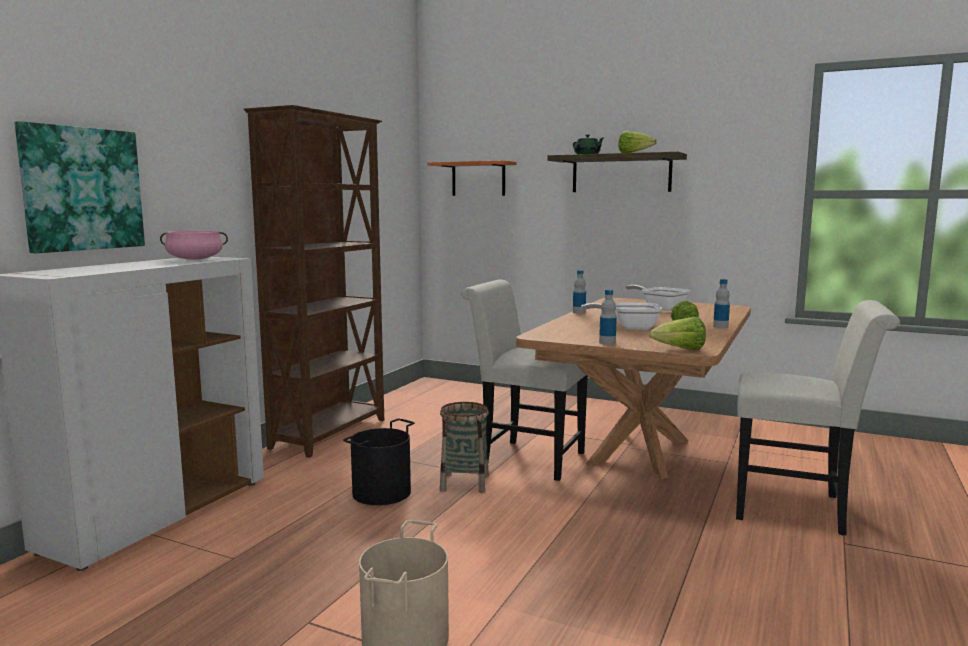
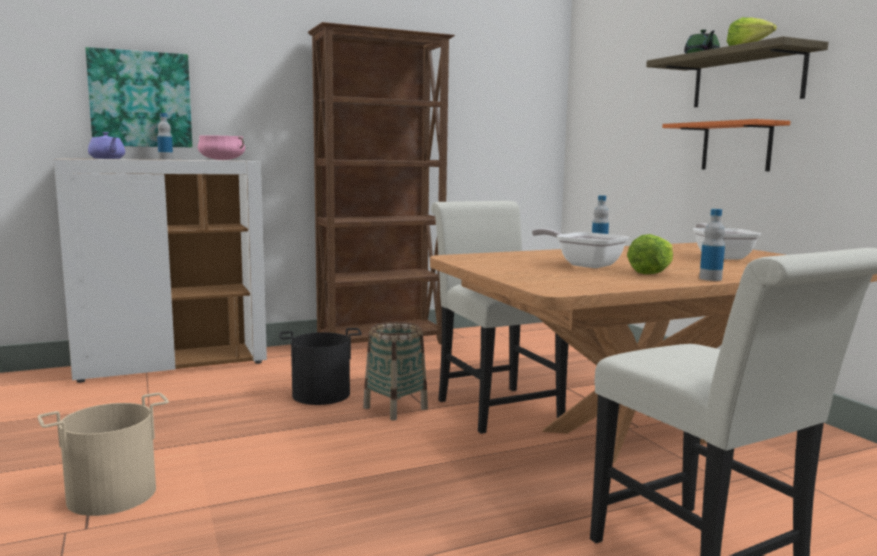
camera: 40 degrees right, 0 degrees up
orange shelf [428,160,516,196] -> orange shelf moved to [662,119,791,171]
bottle [599,289,617,345] -> bottle moved to [157,113,173,159]
lettuce [649,317,706,350] -> none
none -> purple teapot [88,132,125,159]

